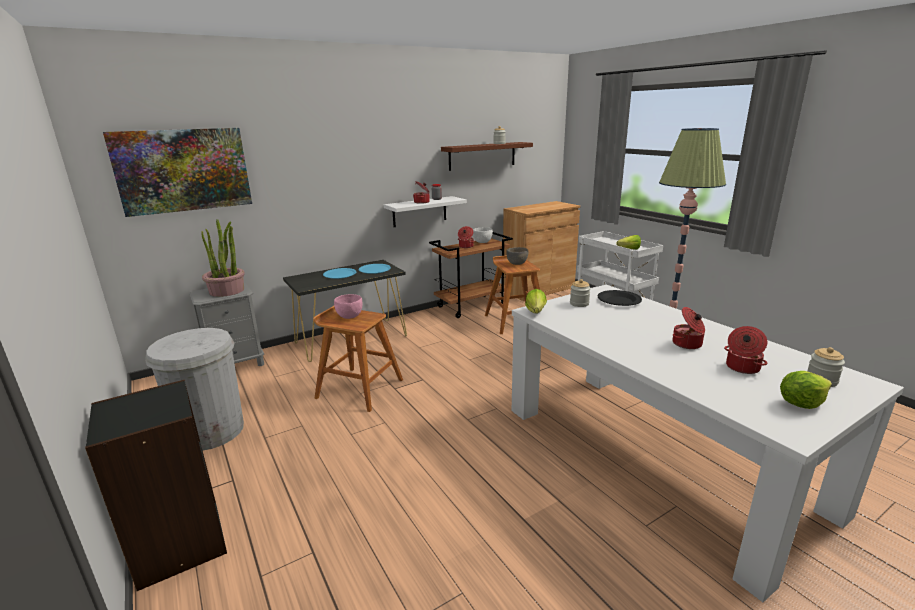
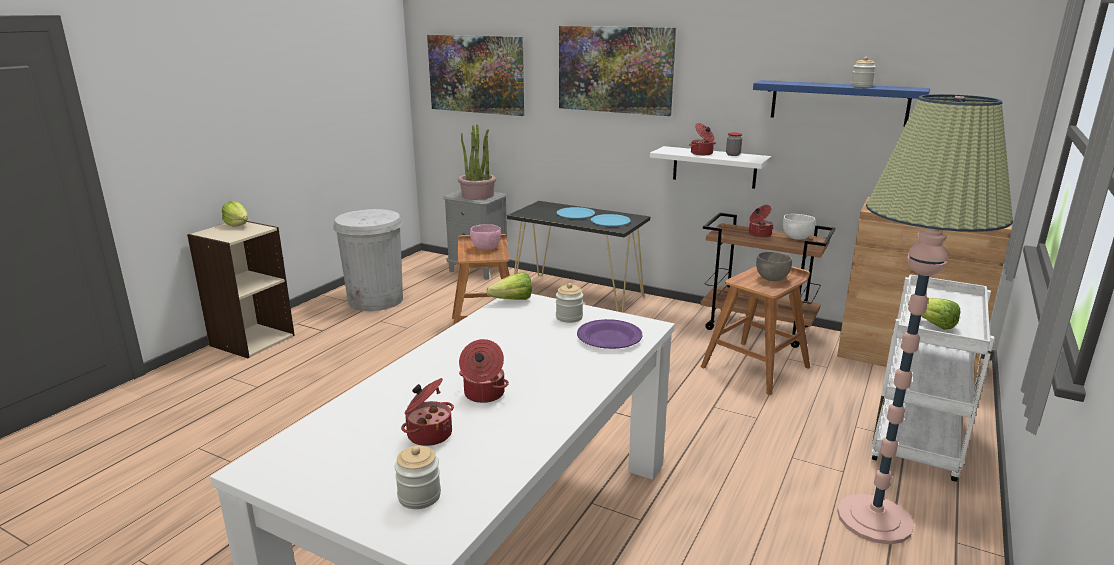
camera: 60 degrees right, 0 degrees up
black bookcase [85,380,227,591] -> beige bookcase [187,221,295,358]
brown shelf [441,142,533,171] -> blue shelf [753,80,930,127]
black plate [598,290,642,306] -> purple plate [577,319,642,349]
lettuce [780,371,832,409] -> lettuce moved to [222,201,248,227]
none -> picture [559,26,676,116]

